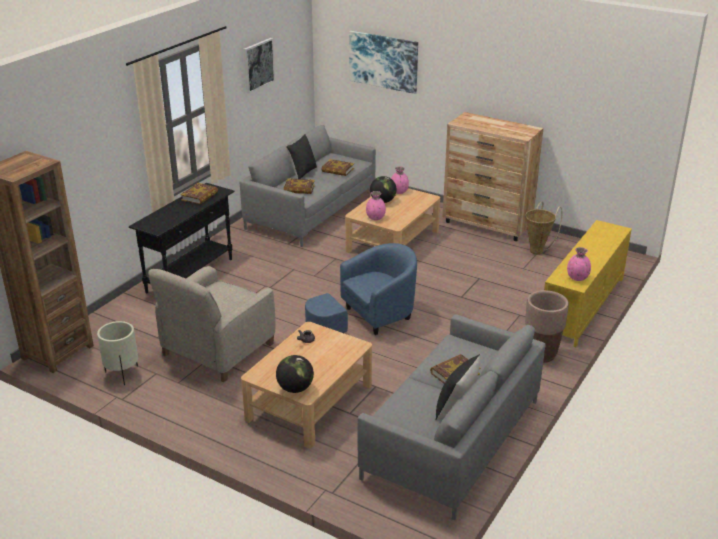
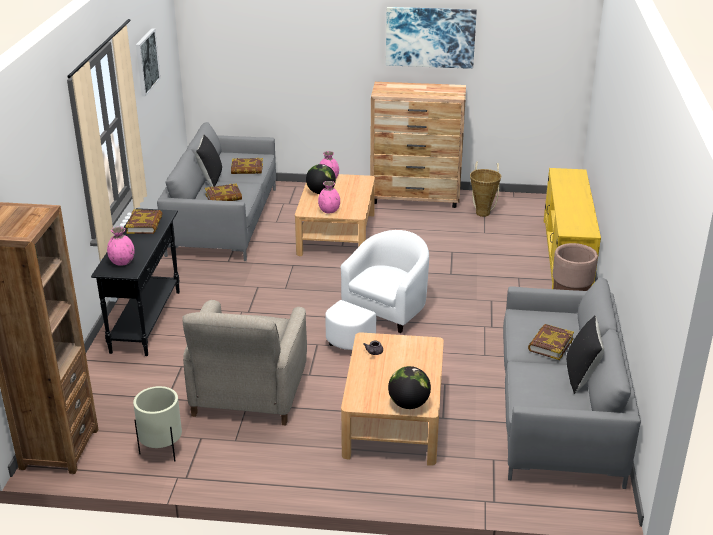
camera: 25 degrees left, 0 degrees up
blue armchair [305,243,417,335] -> white armchair [325,230,429,350]
picture [349,31,418,94] -> picture moved to [386,7,477,69]
pink vase [567,247,591,281] -> pink vase moved to [107,227,135,266]

